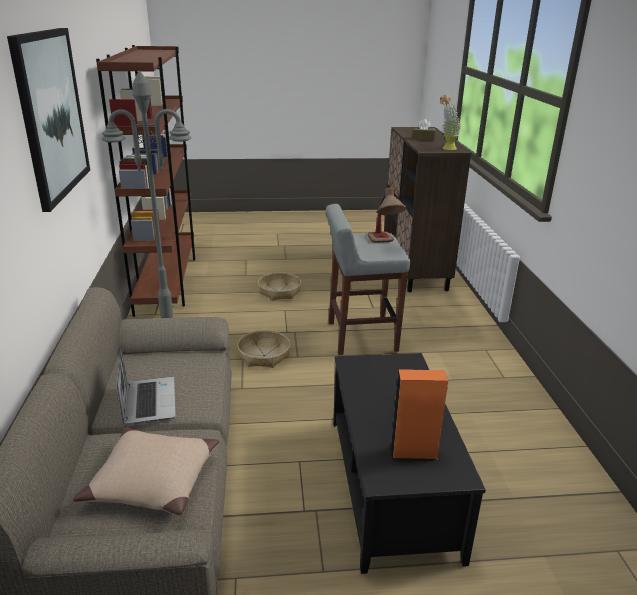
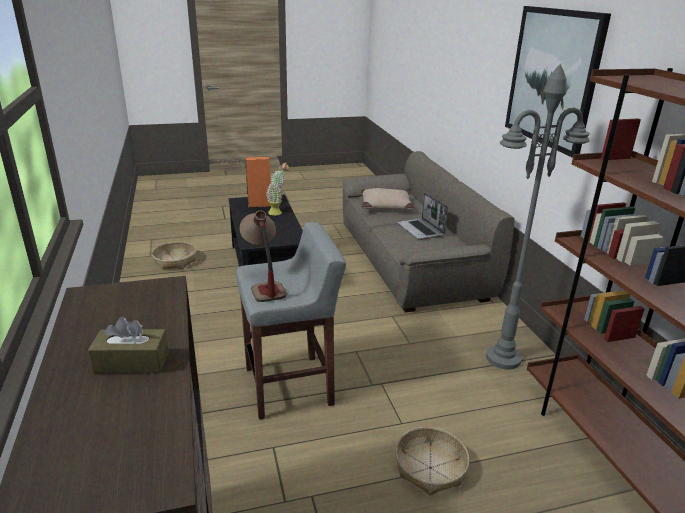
camera: 170 degrees right, 0 degrees up
basket [237,330,290,368] -> basket moved to [152,242,197,270]
potted plant [440,95,461,150] -> potted plant moved to [266,163,289,215]

